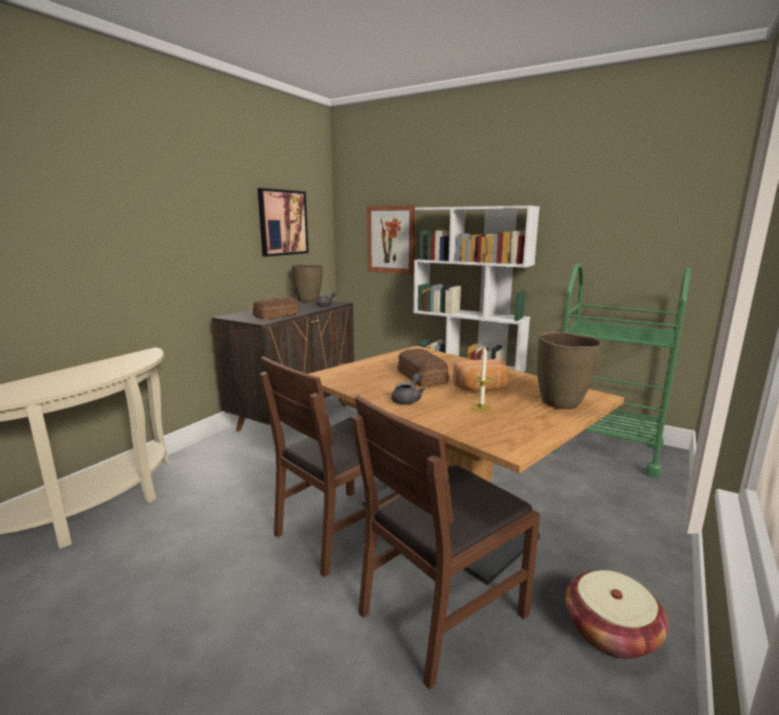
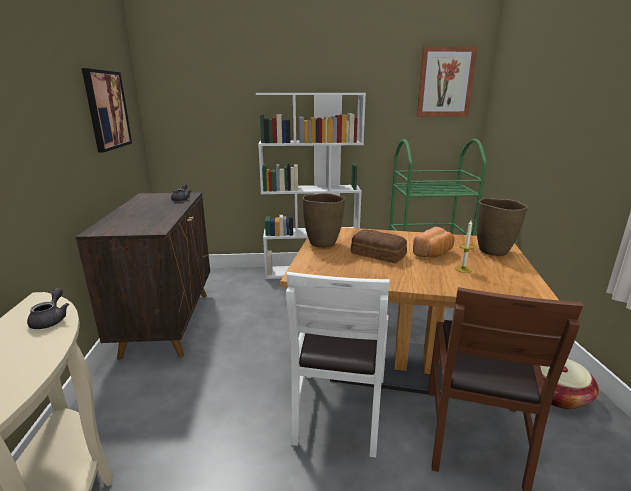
camera: 35 degrees left, 5 degrees up
bread [253,296,299,319] -> none
brown chair [259,357,398,577] -> white chair [286,272,390,458]
brown vase [292,264,323,302] -> brown vase moved to [303,193,345,248]
picture [367,205,416,274] -> picture moved to [416,46,477,117]
grey teapot [391,373,425,404] -> grey teapot moved to [27,288,69,329]

